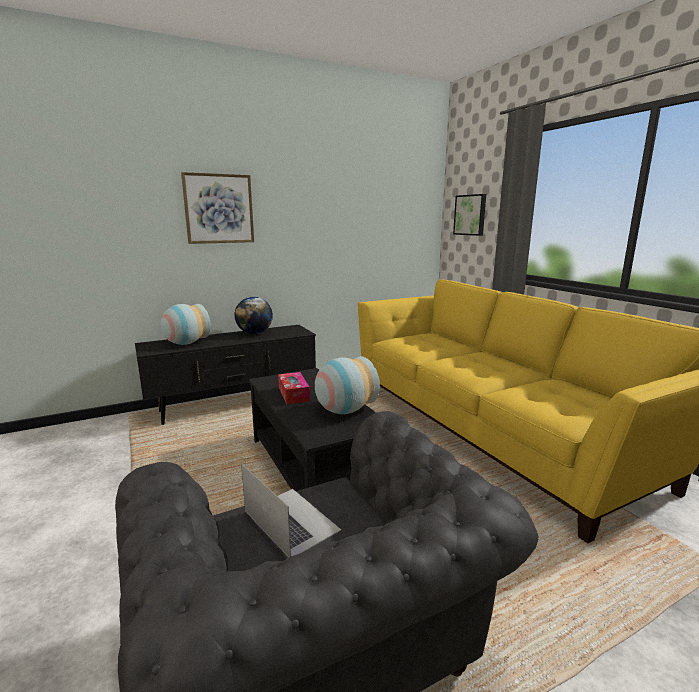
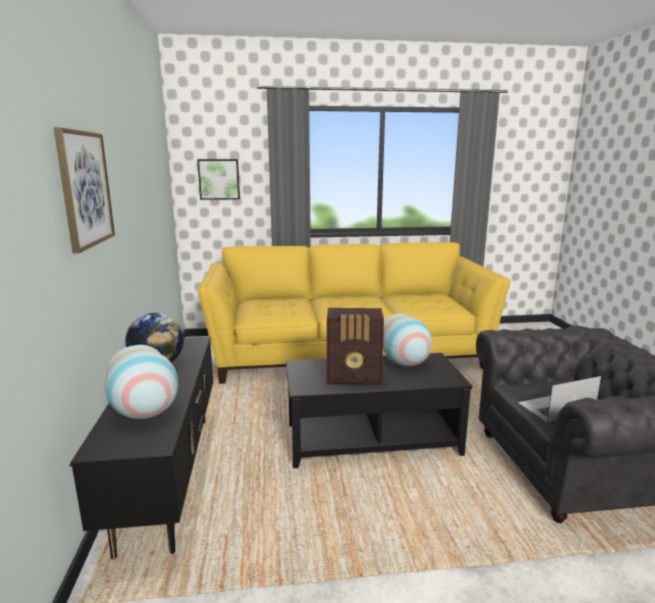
camera: 70 degrees left, 0 degrees up
tissue box [278,372,310,404] -> radio [327,308,384,385]

